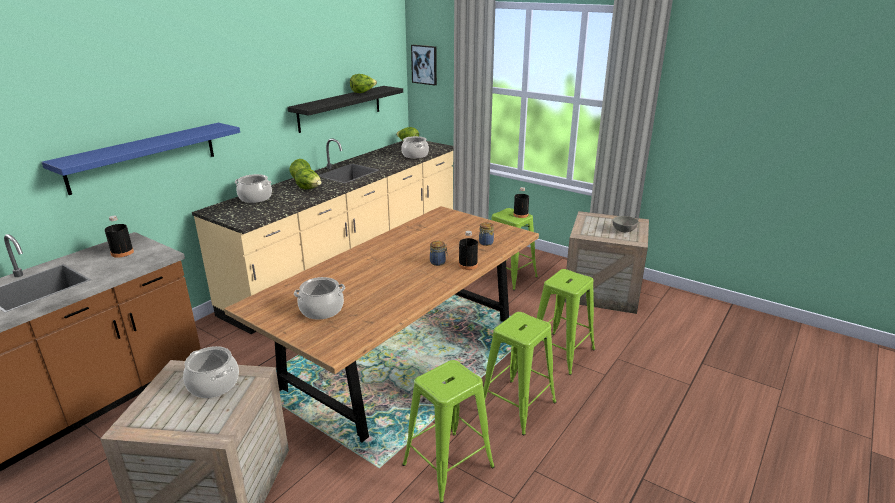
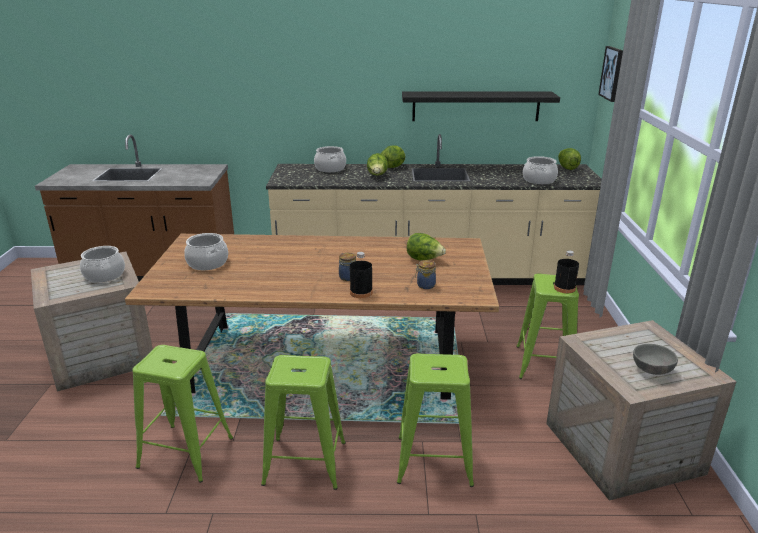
camera: 55 degrees right, 0 degrees up
blue shelf [42,123,240,195] -> none
black bottle [104,216,134,258] -> none
lettuce [350,74,377,93] -> lettuce moved to [407,233,446,260]

